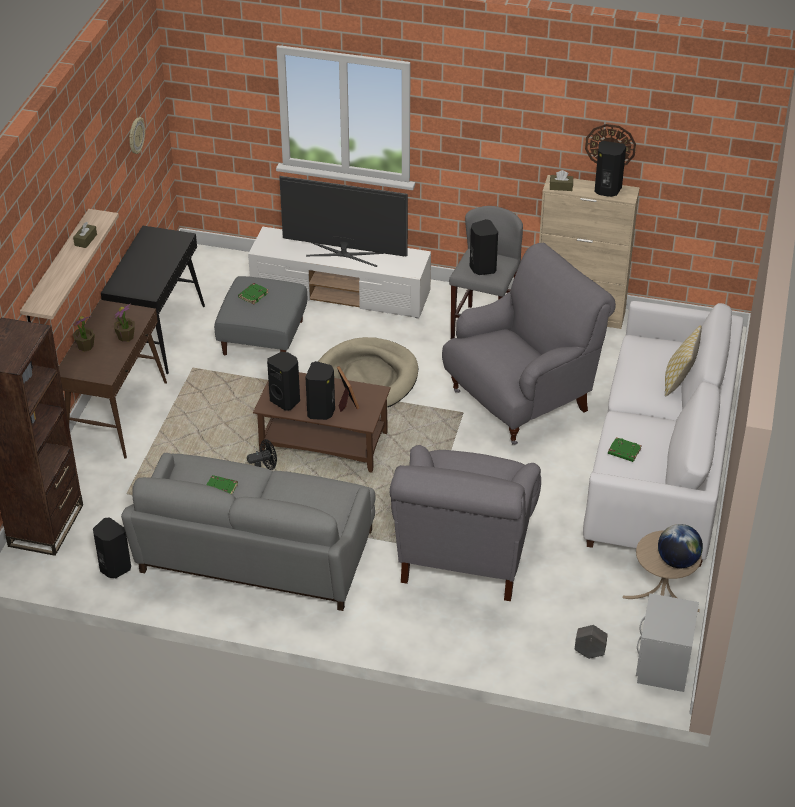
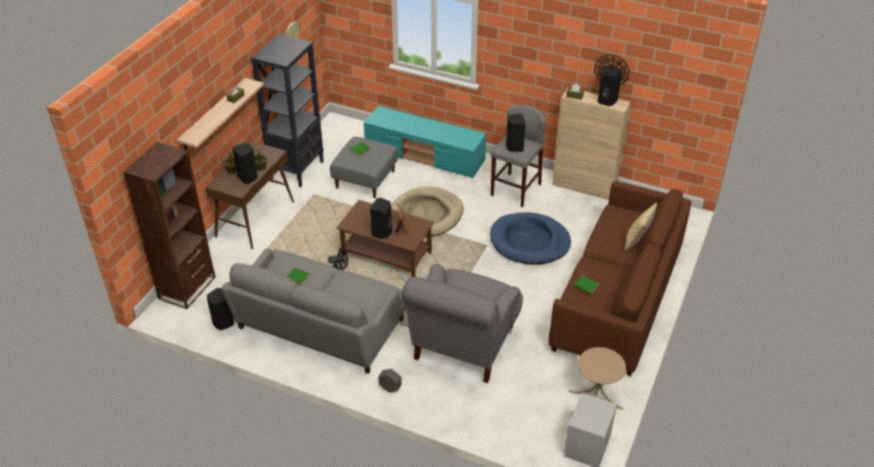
camera: 10 degrees right, 0 degrees up
black console table [101,226,205,374] -> black bookcase [251,34,324,187]
white tv stand [248,227,431,318] -> turquoise tv stand [364,106,486,178]
black speaker [267,352,300,411] -> black speaker moved to [232,143,258,184]
television [279,176,408,267] -> none
grey armchair [442,243,616,445] -> blue dog bed [490,212,571,264]
grey planter [575,625,608,659] -> grey planter moved to [378,369,402,392]
white sofa [583,301,743,567] -> brown sofa [548,181,692,376]
globe [658,524,703,568] -> none

